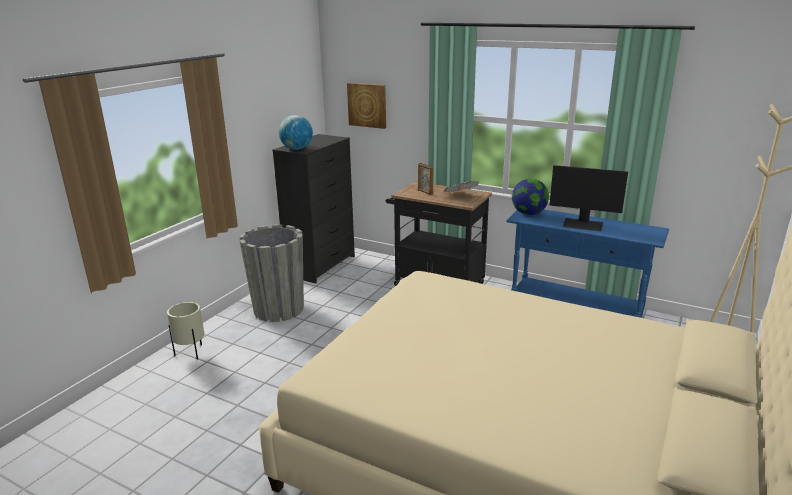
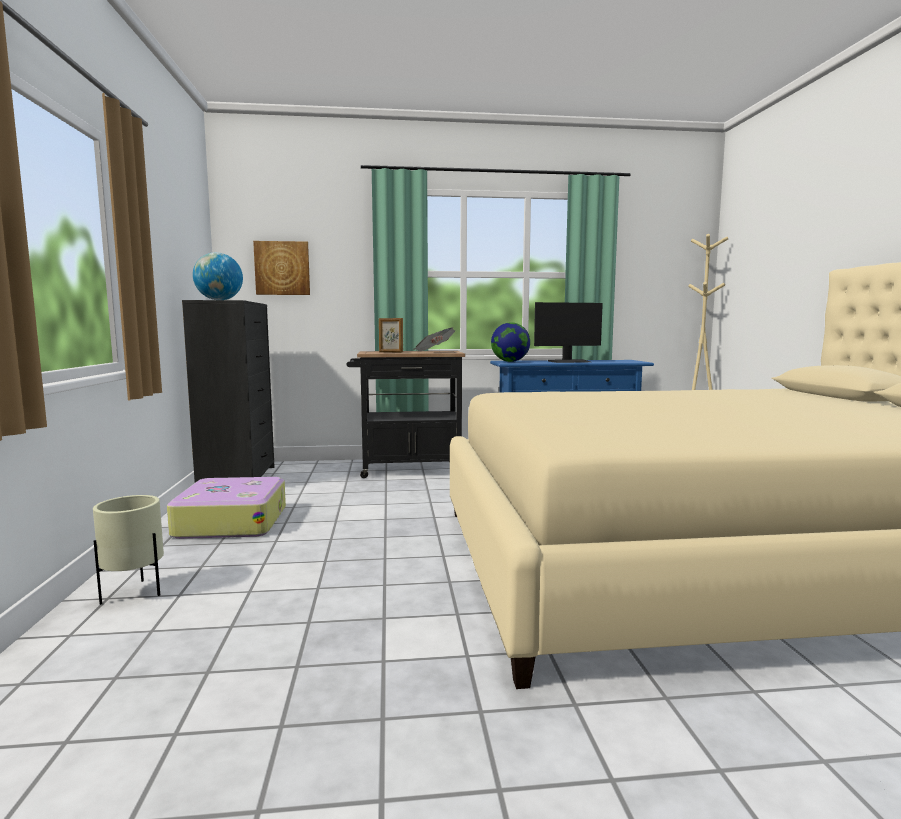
camera: 35 degrees left, 15 degrees down
grey planter [239,225,304,322] -> suitcase [167,477,286,539]

